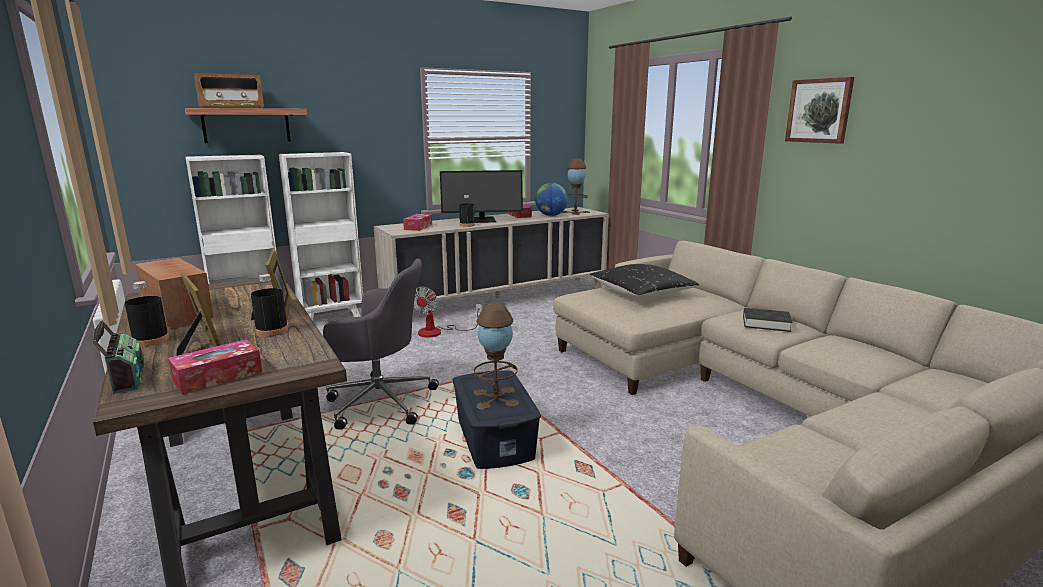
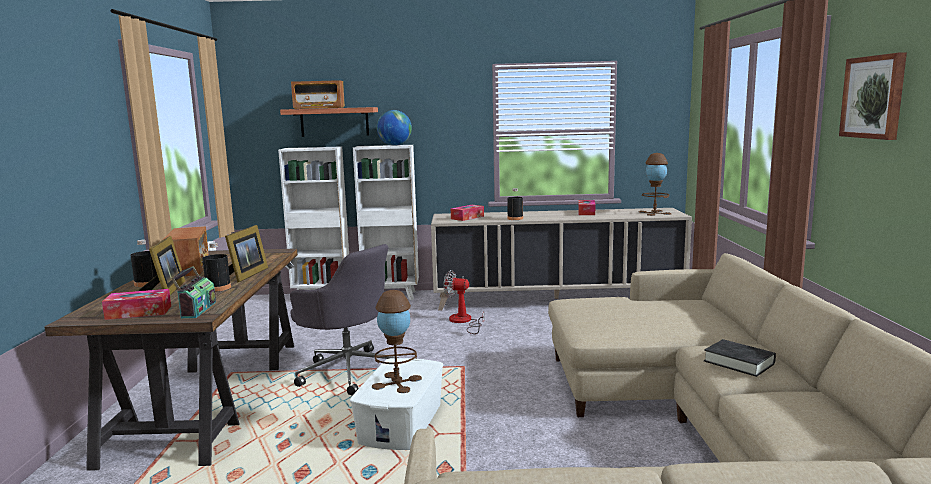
camera: 30 degrees right, 5 degrees down
radio [93,320,144,394] -> radio moved to [172,266,216,318]
fan [413,287,482,338] -> fan turned 60 degrees clockwise [444,270,484,334]
monitor [440,170,523,223] -> none
blue storage box [453,370,541,469] -> white storage box [350,358,444,450]
globe [535,183,568,216] -> globe moved to [377,110,412,146]
black pillow [590,264,699,297] -> none

